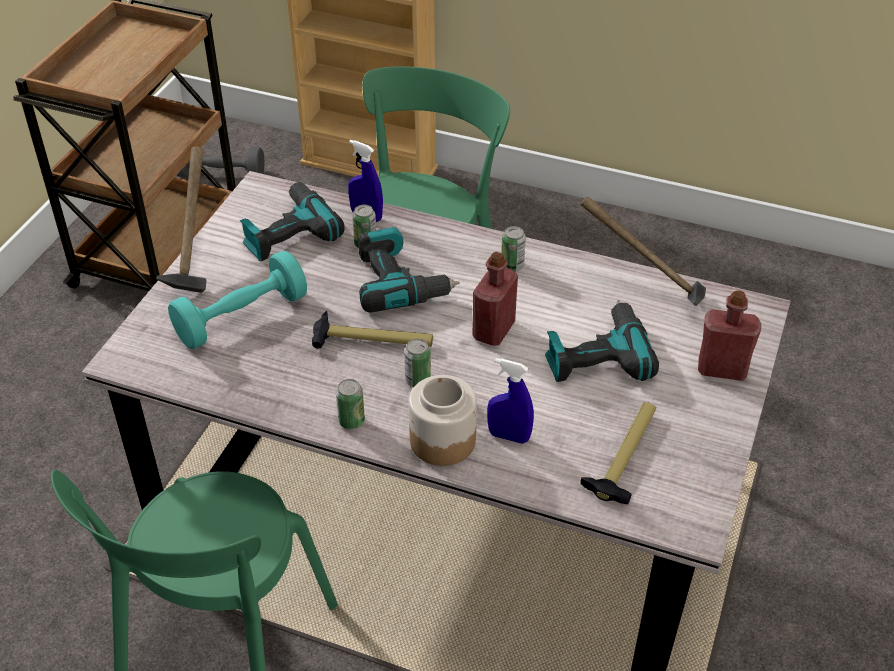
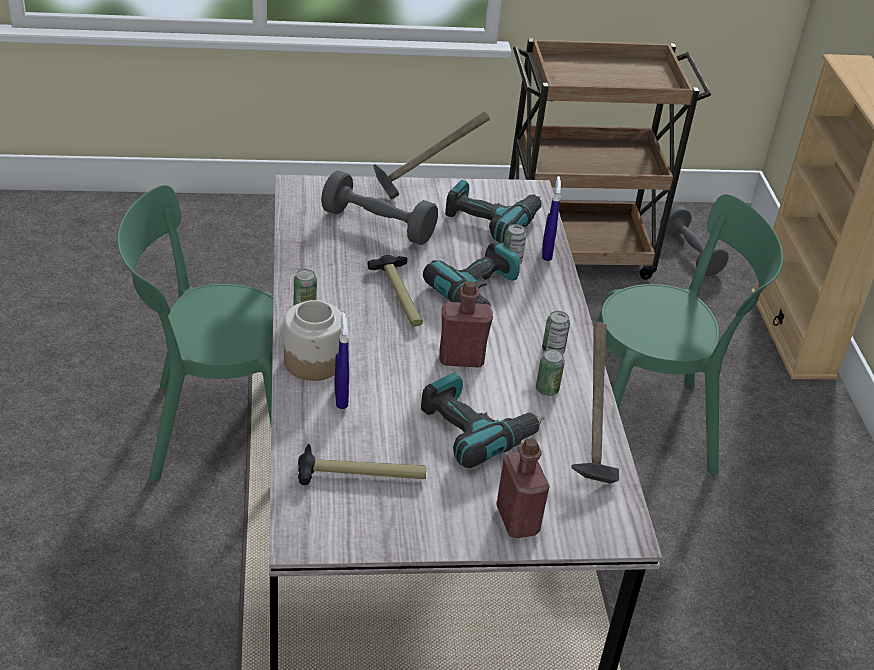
camera: 60 degrees right, 5 degrees down
turquoise dumbbell [168,251,307,349] -> grey dumbbell [321,170,438,245]
can [404,339,431,387] -> can moved to [536,349,565,396]

